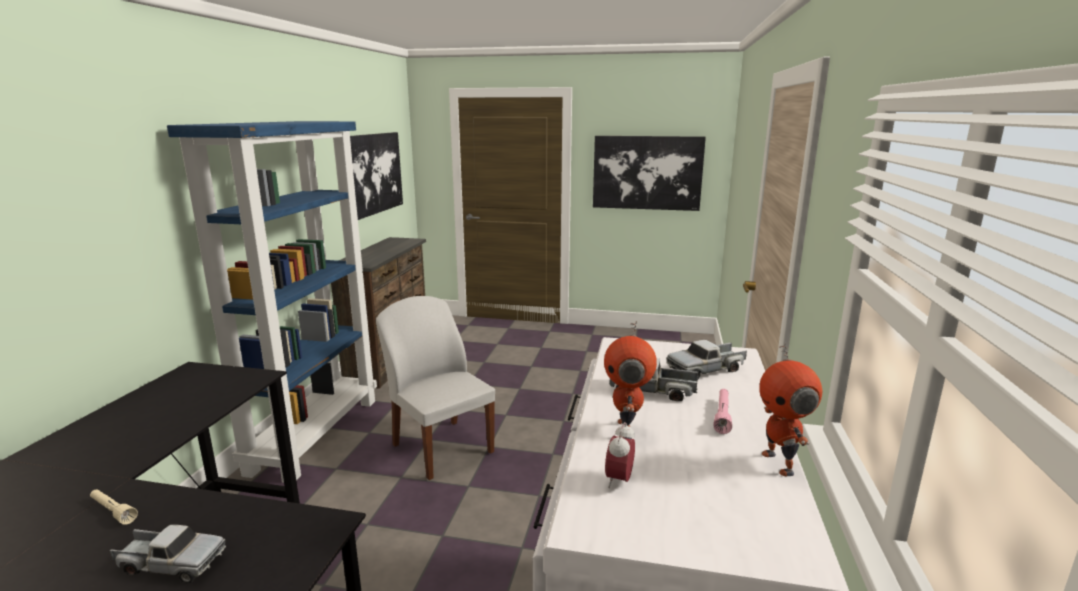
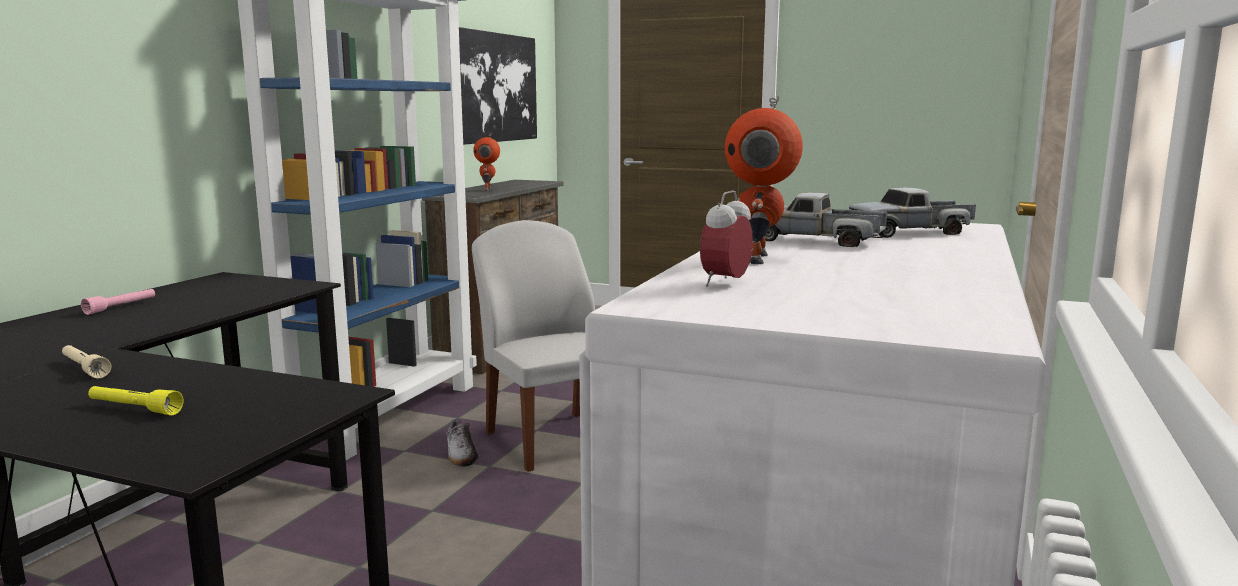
camera: 10 degrees right, 5 degrees down
toy truck [110,525,226,583] -> yellow flashlight [88,386,183,415]
picture [593,136,706,211] -> none
pink flashlight [713,389,732,434] -> pink flashlight moved to [81,289,155,315]
toy robot [759,343,822,477] -> toy robot moved to [473,132,500,191]
none -> shoe [445,419,478,467]

